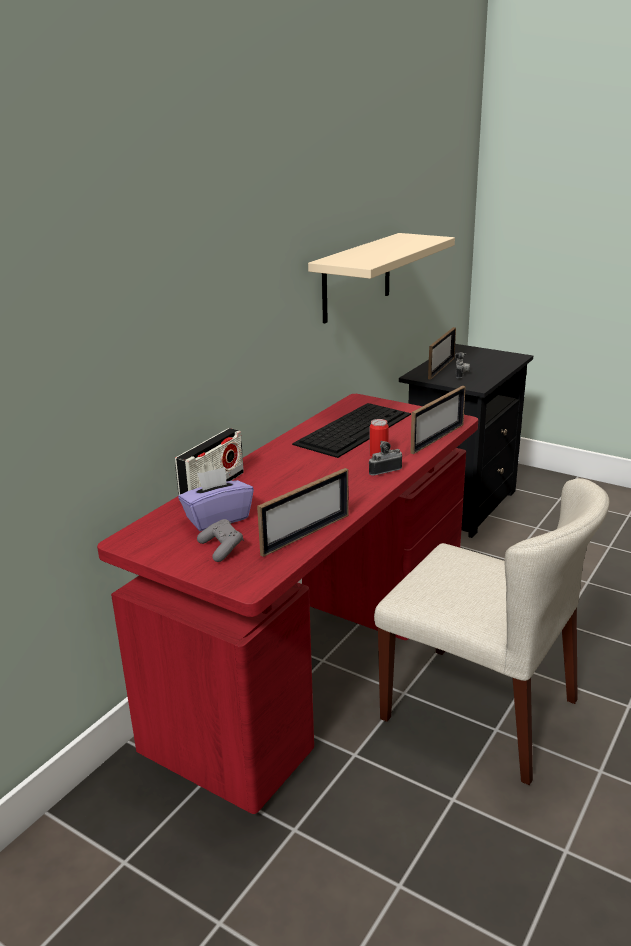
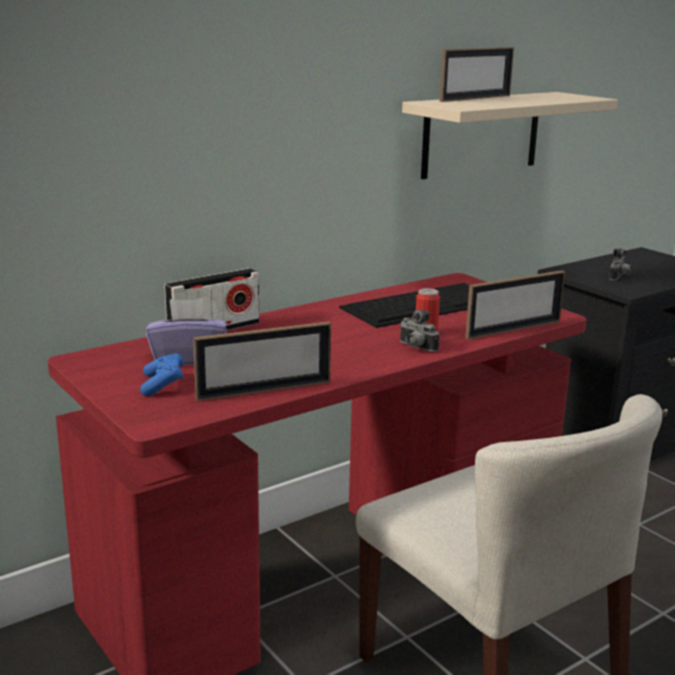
camera: 20 degrees right, 5 degrees down
grey game controller [197,519,244,562] -> blue game controller [140,354,184,396]
camera [368,441,402,476] -> camera turned 135 degrees counterclockwise [399,309,439,352]
picture frame [428,327,456,380] -> picture frame moved to [439,47,514,102]

